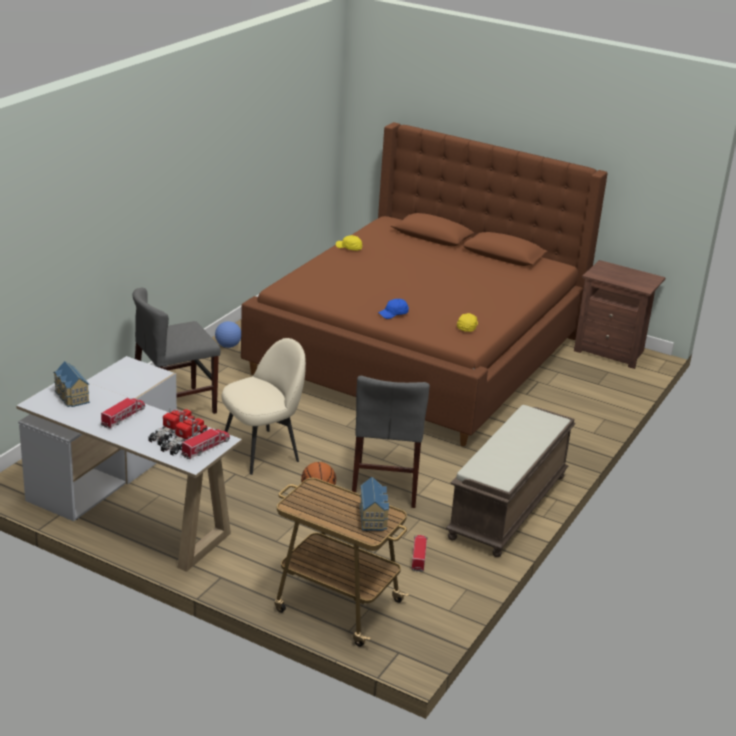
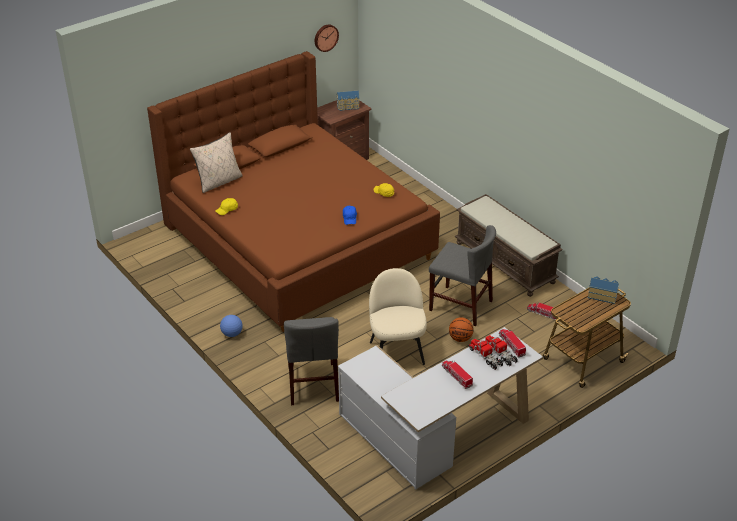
camera: 65 degrees left, 10 degrees up
toy house [53,361,90,407] -> toy house moved to [337,91,360,111]
none -> beige pillow [190,132,243,193]
none -> wall clock [315,24,339,52]

